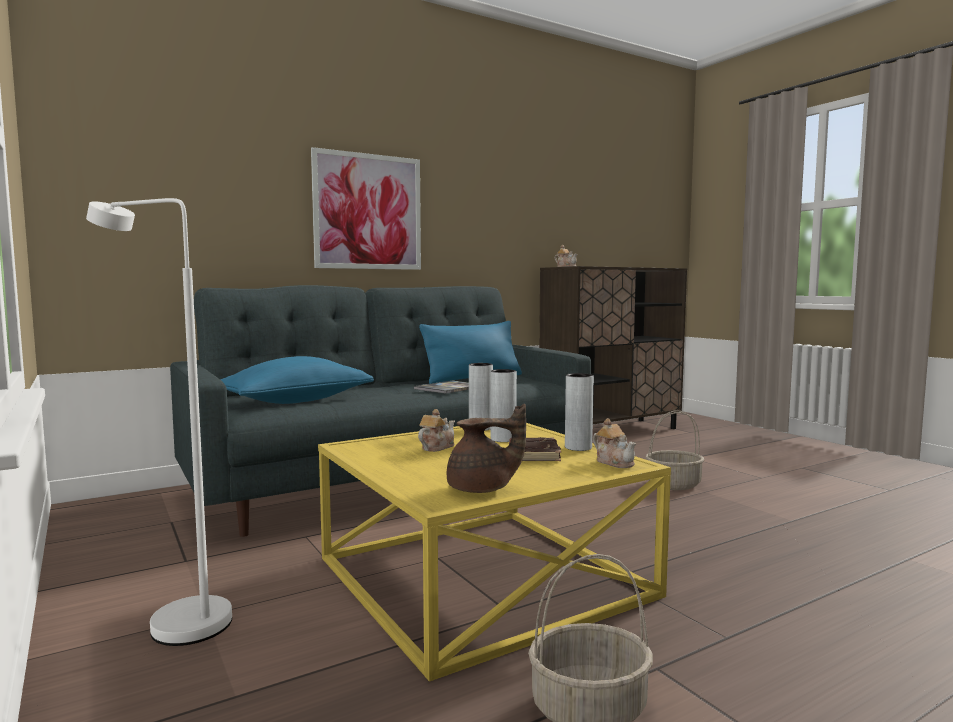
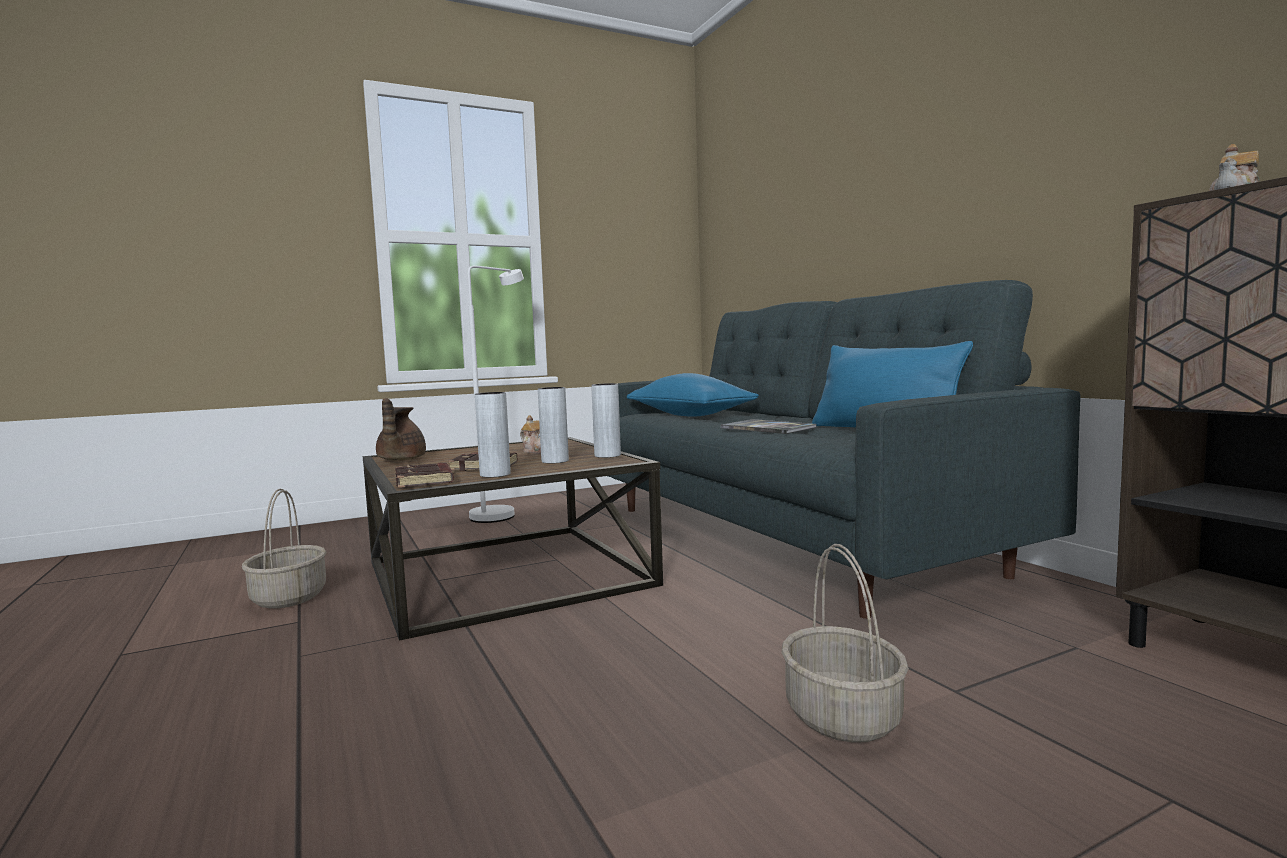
camera: 95 degrees right, 0 degrees up
picture [311,147,421,270] -> none
yellow coffee table [318,423,671,682] -> brown coffee table [363,437,663,641]
teapot [593,418,636,468] -> brown book [395,463,454,488]

